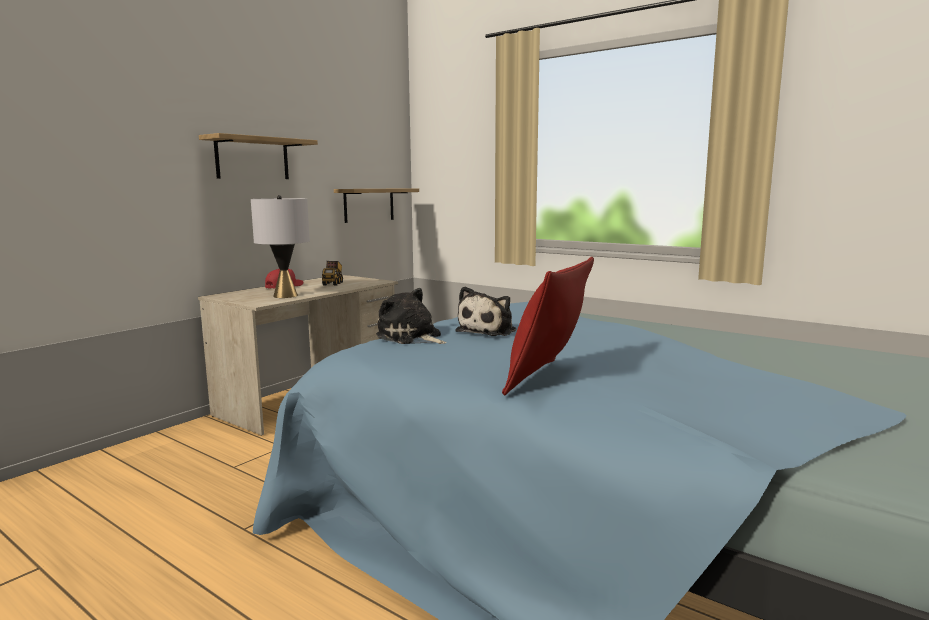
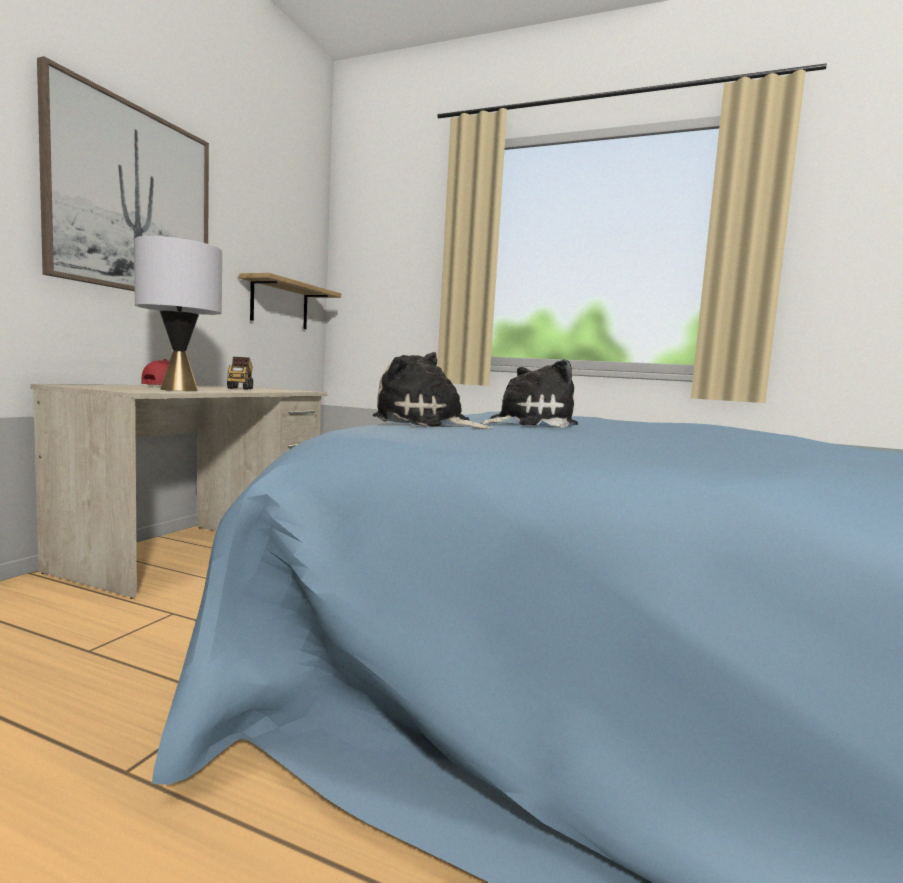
camera: 15 degrees left, 5 degrees down
shelf [199,133,318,179] -> picture [37,56,209,291]
plush toy [455,287,516,336] -> plush toy turned 135 degrees counterclockwise [480,359,578,428]
red pillow [502,257,594,395] -> none

